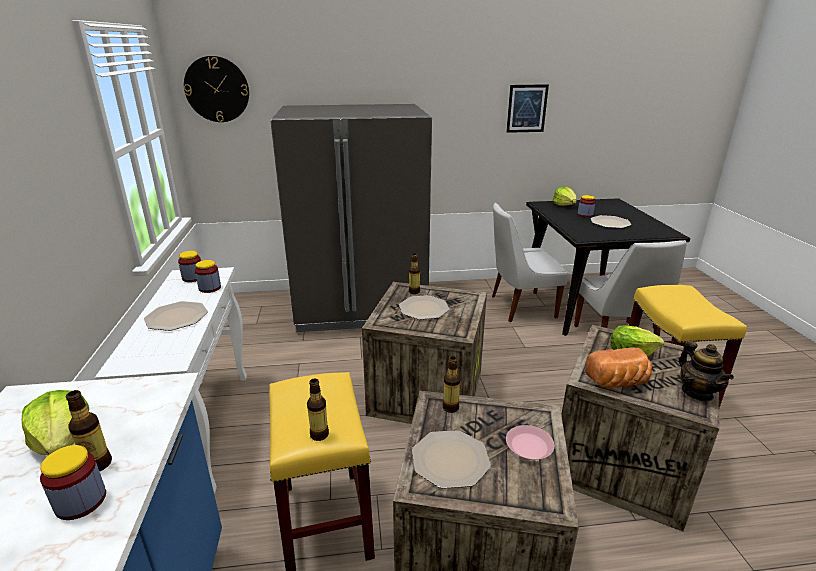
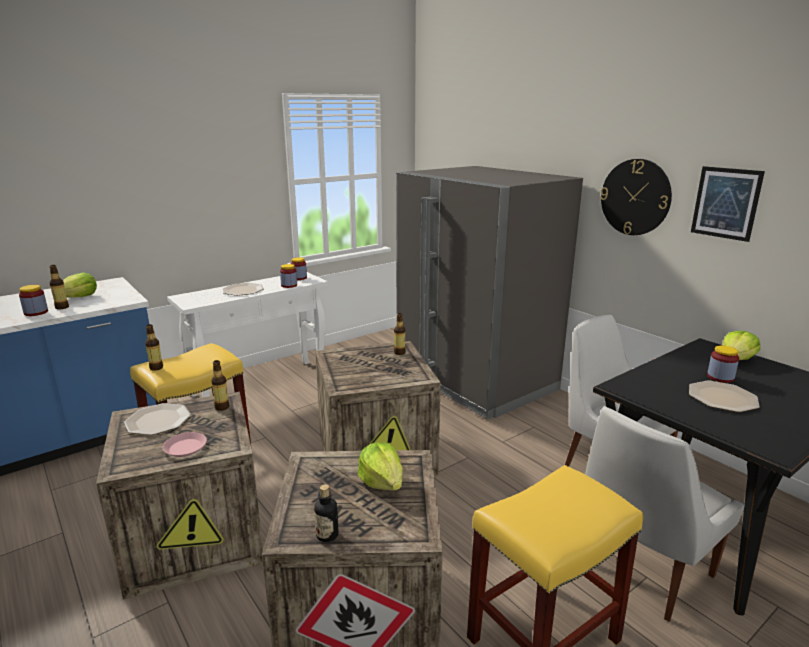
camera: 60 degrees right, 5 degrees down
wall clock [184,56,249,122] -> wall clock moved to [600,159,672,235]
plate [399,295,449,320] -> none
bread [585,347,652,388] -> none
teapot [679,341,734,401] -> bottle [314,484,338,542]

